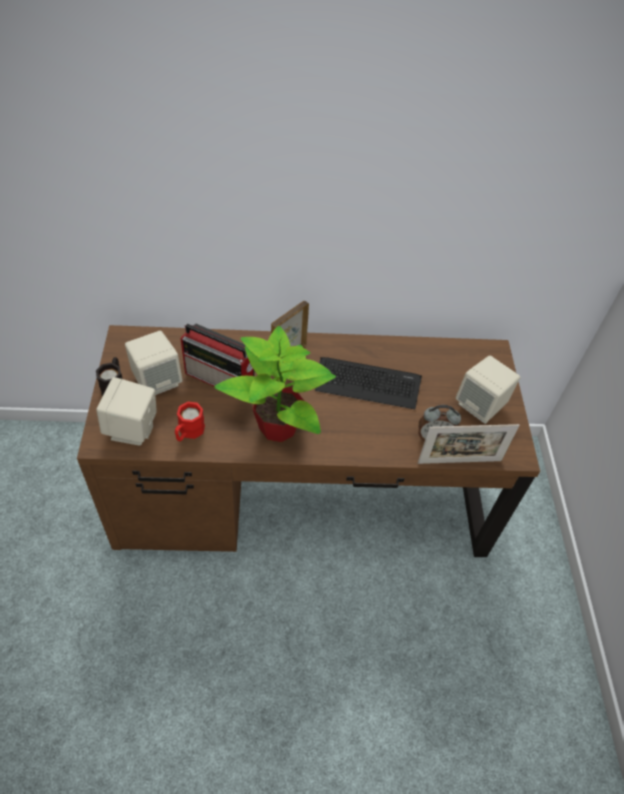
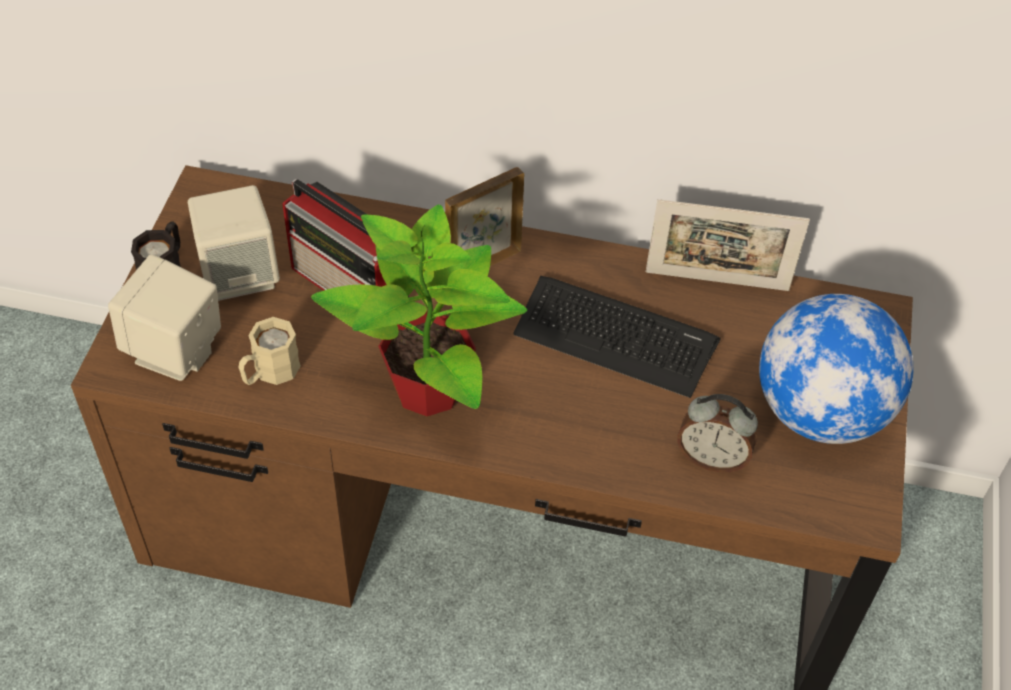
camera: 15 degrees right, 0 degrees up
red mug [175,402,205,441] -> beige mug [239,317,301,385]
picture frame [418,424,520,464] -> picture frame moved to [646,199,810,291]
beige speaker [456,356,520,424] -> globe [759,294,913,444]

